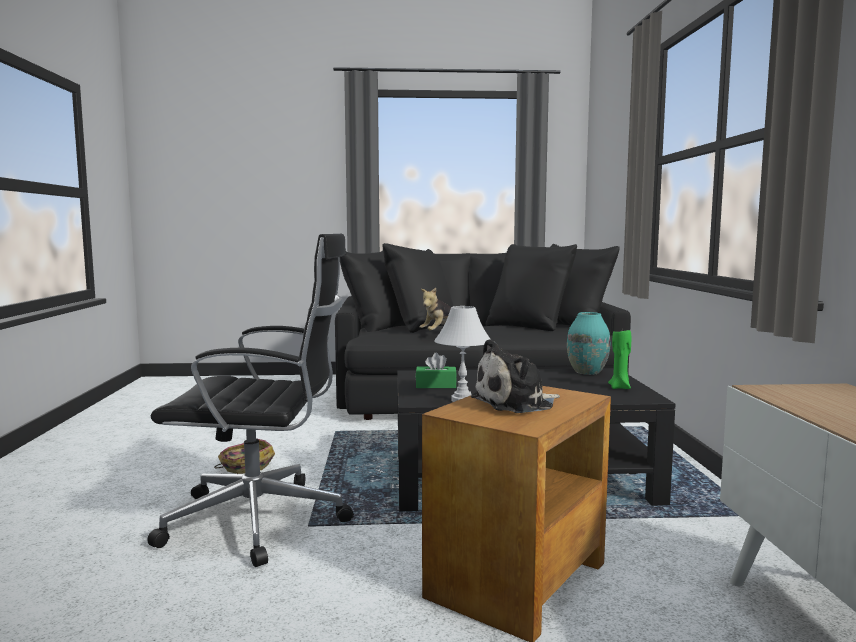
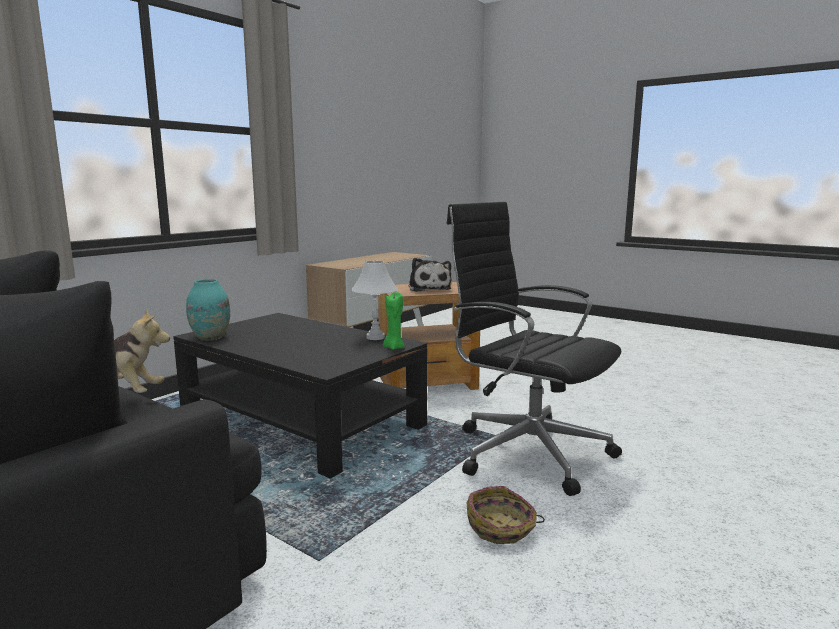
camera: 140 degrees left, 5 degrees up
green tissue box [416,353,457,388] -> none
plush toy [471,339,560,413] -> plush toy turned 60 degrees clockwise [408,258,451,292]
green candle [608,330,631,389] -> green candle moved to [383,292,405,350]

